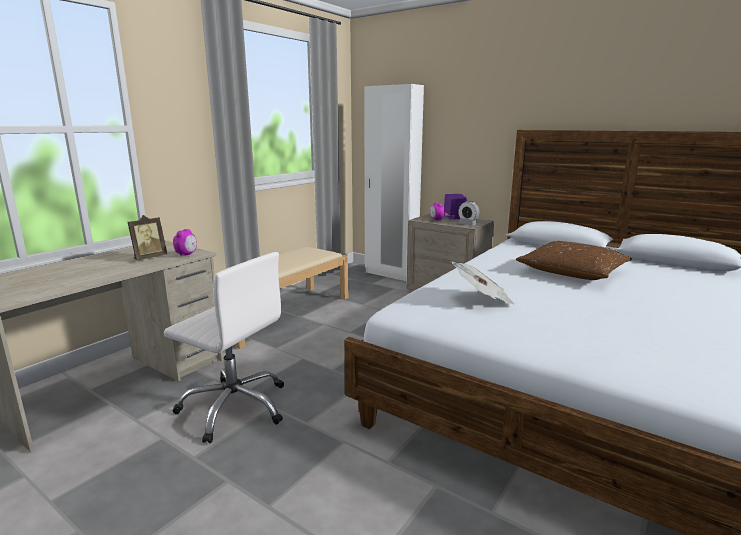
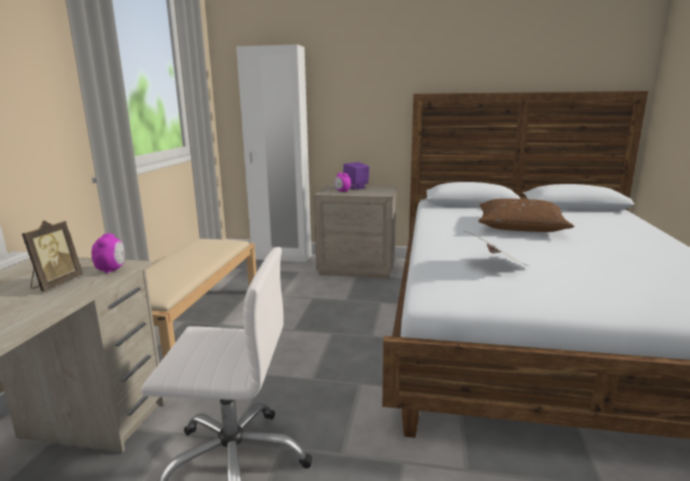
camera: 25 degrees left, 0 degrees up
alarm clock [458,201,480,226] -> none

